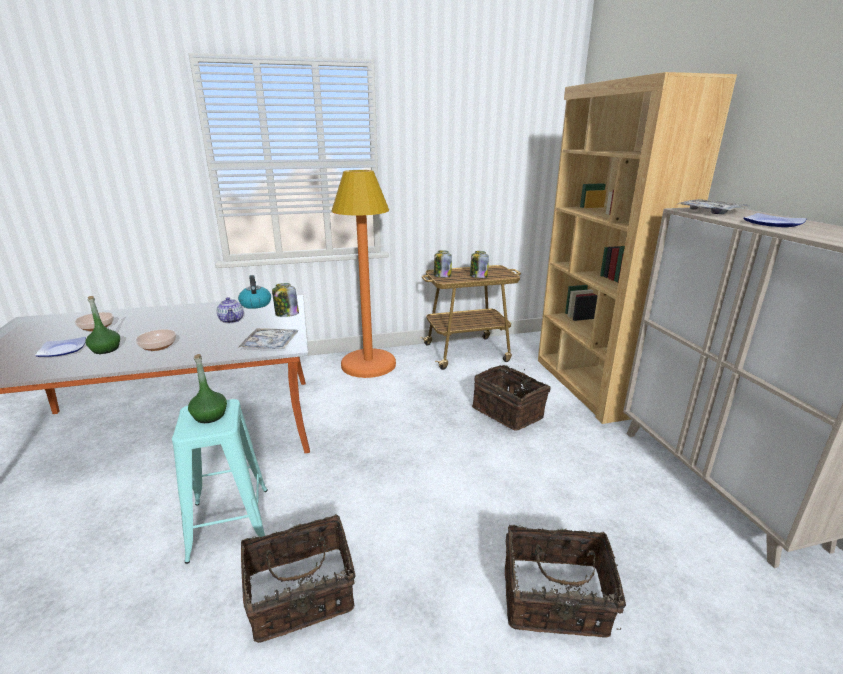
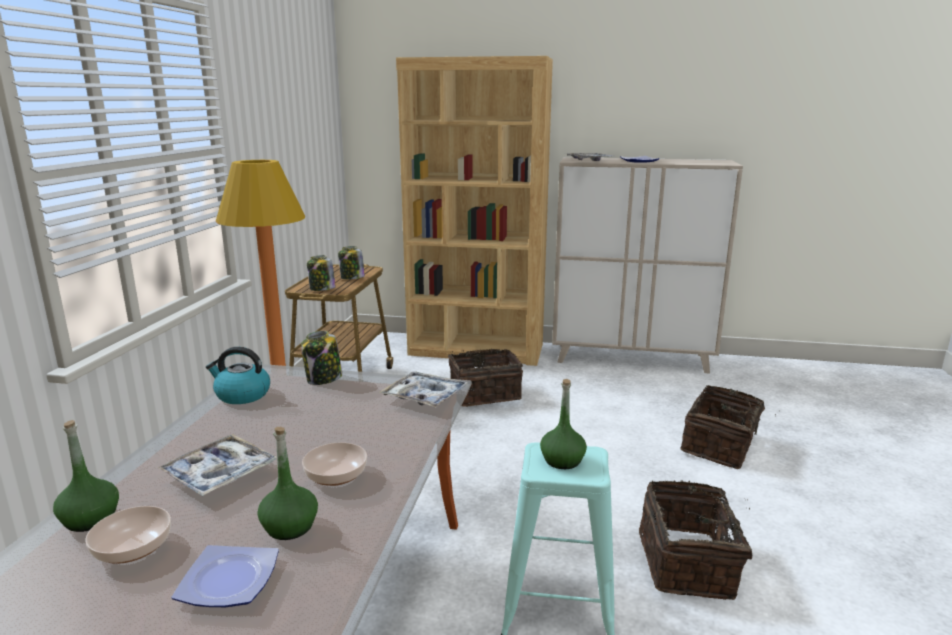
camera: 65 degrees left, 5 degrees down
teapot [216,297,244,324] -> none
none -> green bottle [53,420,119,532]
none -> tray [158,434,277,496]

